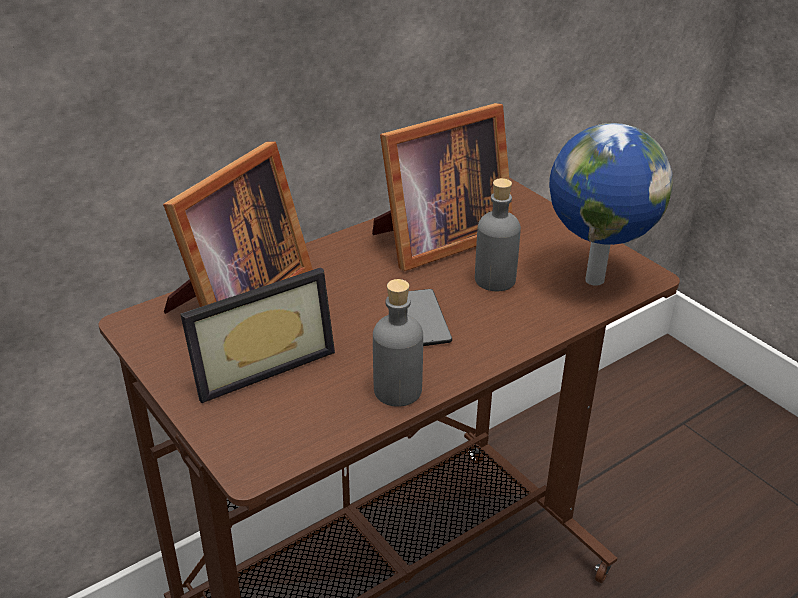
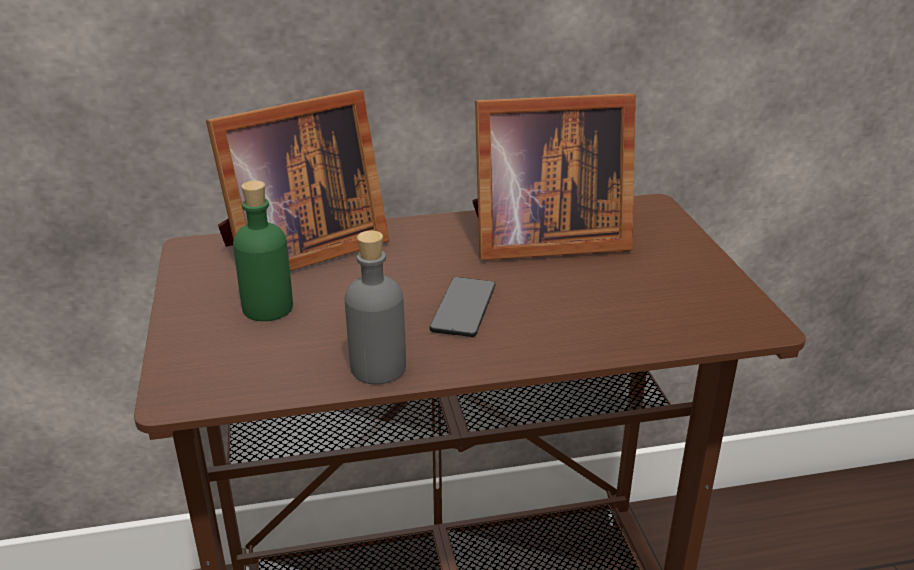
camera: 25 degrees right, 5 degrees down
picture frame [180,267,335,403] -> green bottle [233,181,293,321]
grey bottle [475,178,521,291] -> none
globe [549,123,673,286] -> none

